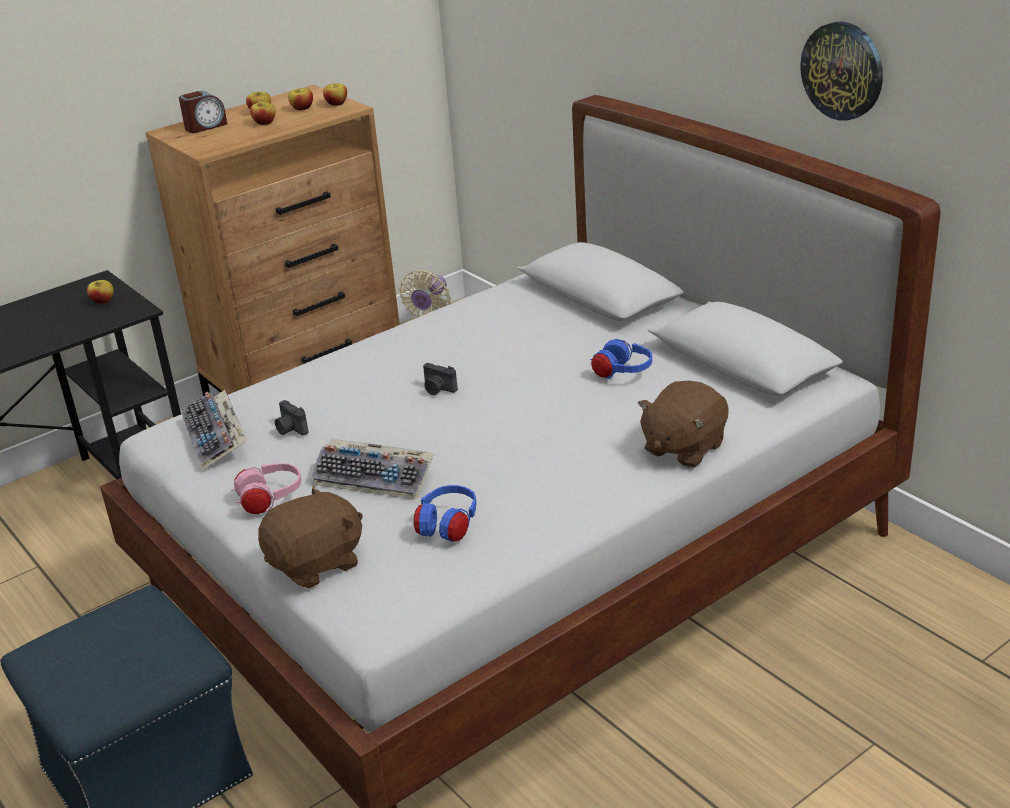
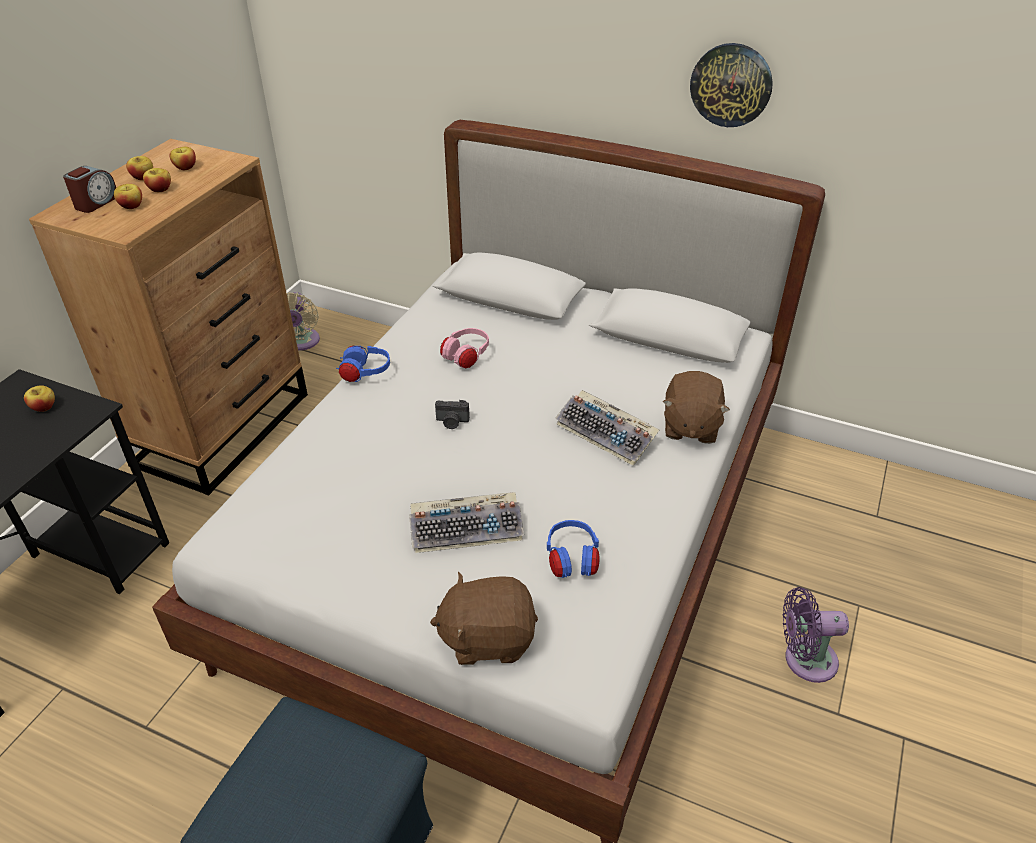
camera: 30 degrees left, 10 degrees up
keyboard [181,390,247,470] -> keyboard moved to [555,390,659,466]
pink headphones [231,463,301,514] -> pink headphones moved to [440,328,489,368]
brown plush toy [258,485,363,588] -> brown plush toy turned 120 degrees counterclockwise [430,572,538,665]
camera [275,400,309,435] -> none
apple [323,83,347,106] -> apple moved to [114,184,142,209]
blue headphones [590,339,652,379] -> blue headphones moved to [336,345,390,382]
none -> purple fan [783,587,849,683]

